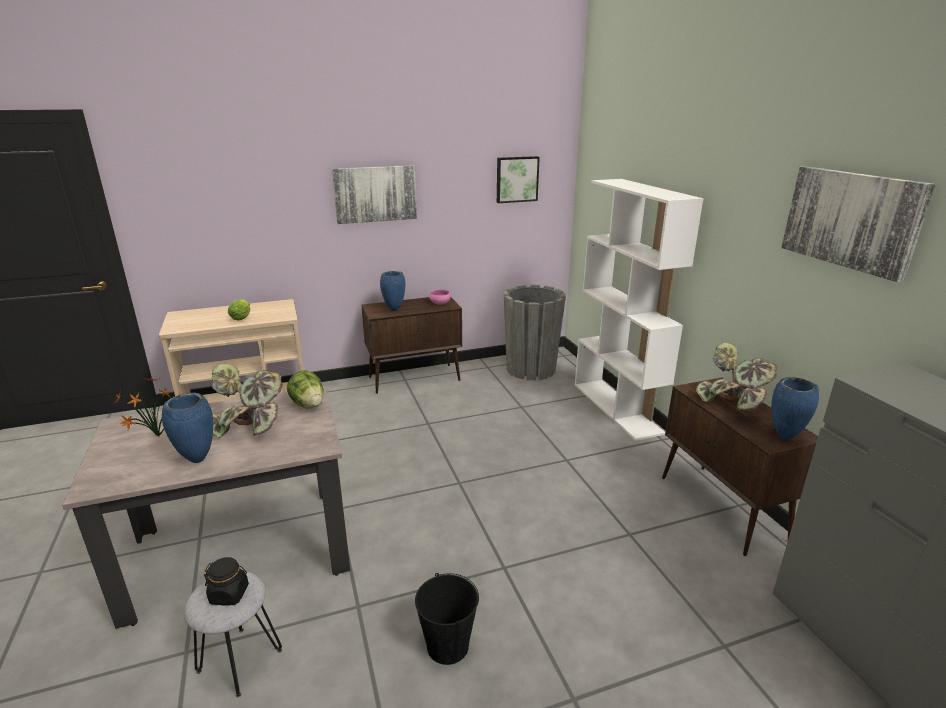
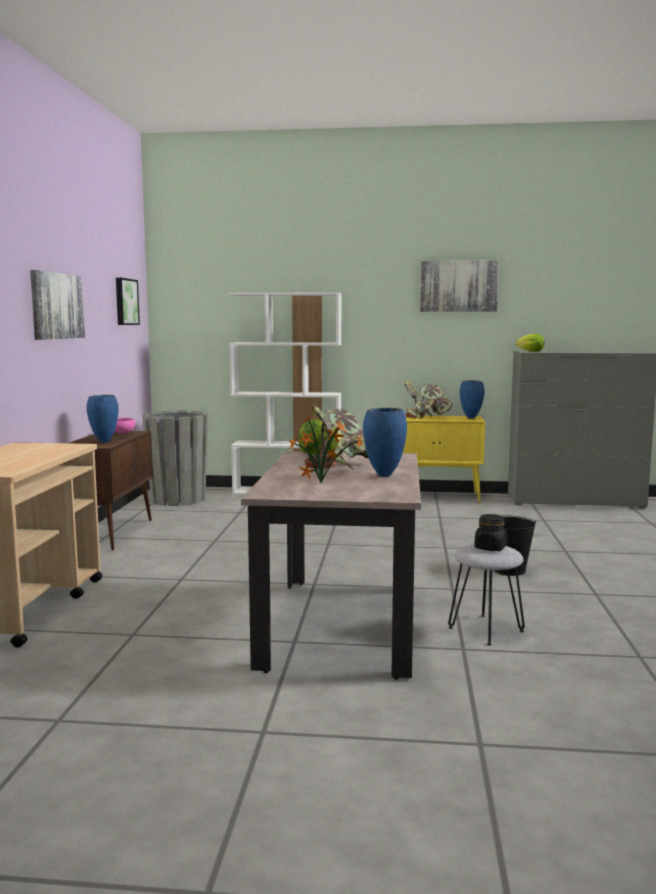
camera: 65 degrees left, 15 degrees down
lettuce [228,299,250,321] -> lettuce moved to [515,334,545,352]
brown cabinet [662,377,818,556] -> yellow cabinet [403,416,485,503]

